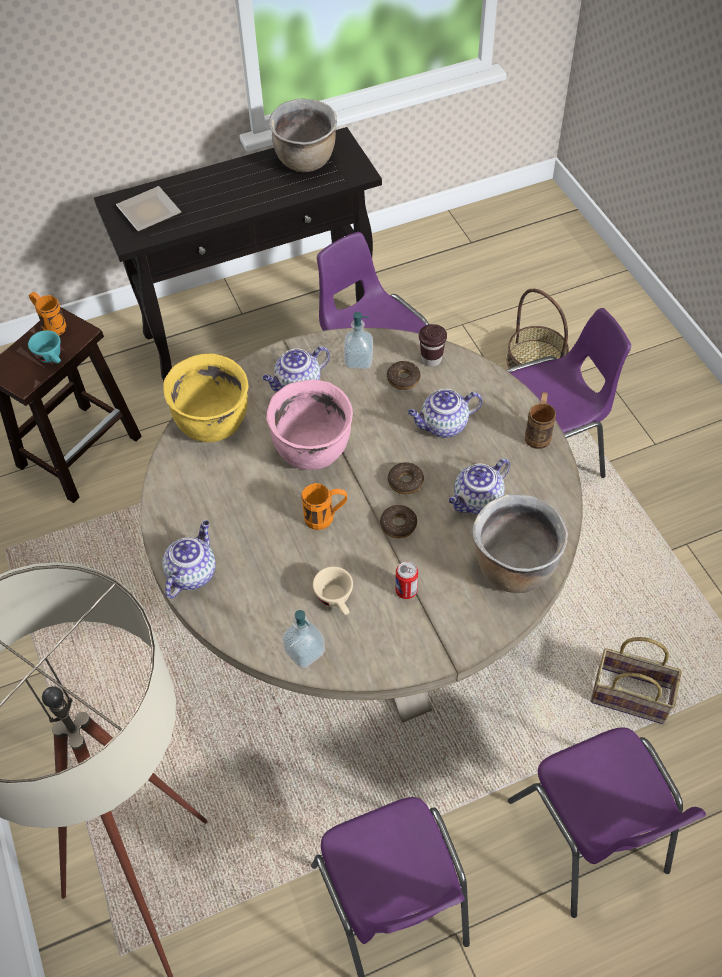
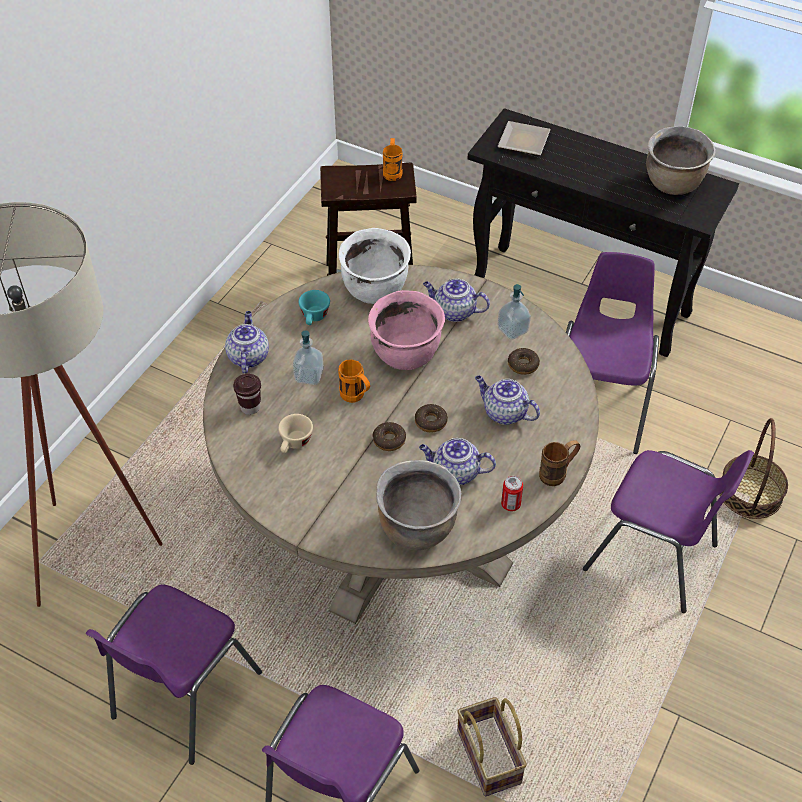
camera: 50 degrees right, 5 degrees down
turquoise cup [28,330,61,363] -> turquoise cup moved to [298,290,330,325]
teapot [162,520,216,599] -> teapot turned 75 degrees counterclockwise [225,311,269,374]
yellow cooking pot [163,353,249,442] -> white cooking pot [339,228,411,304]
soap dispenser [282,610,325,668] -> soap dispenser moved to [293,331,324,385]
can [395,562,418,599] -> can moved to [501,476,523,511]
brown cup [419,324,447,367] -> brown cup moved to [233,374,261,415]

